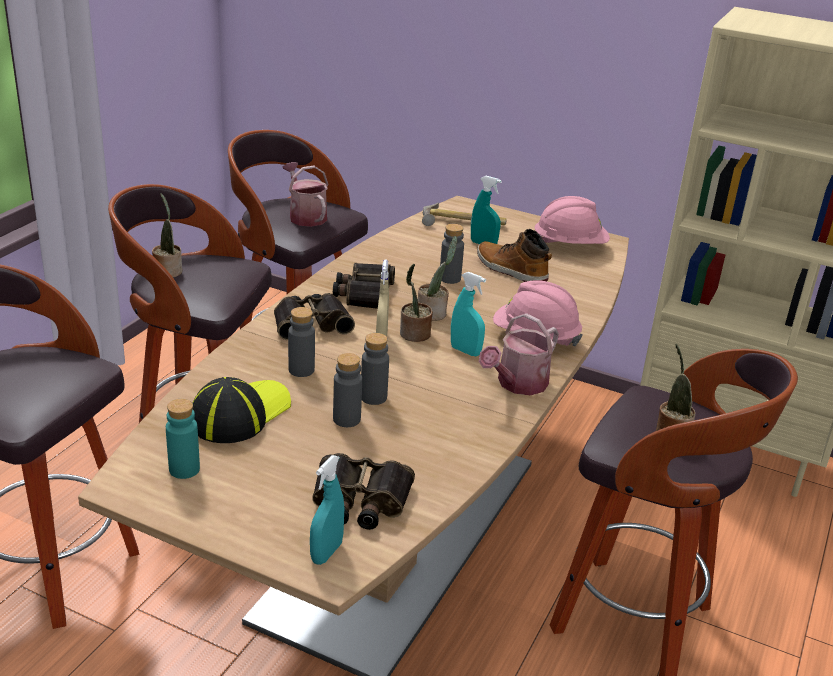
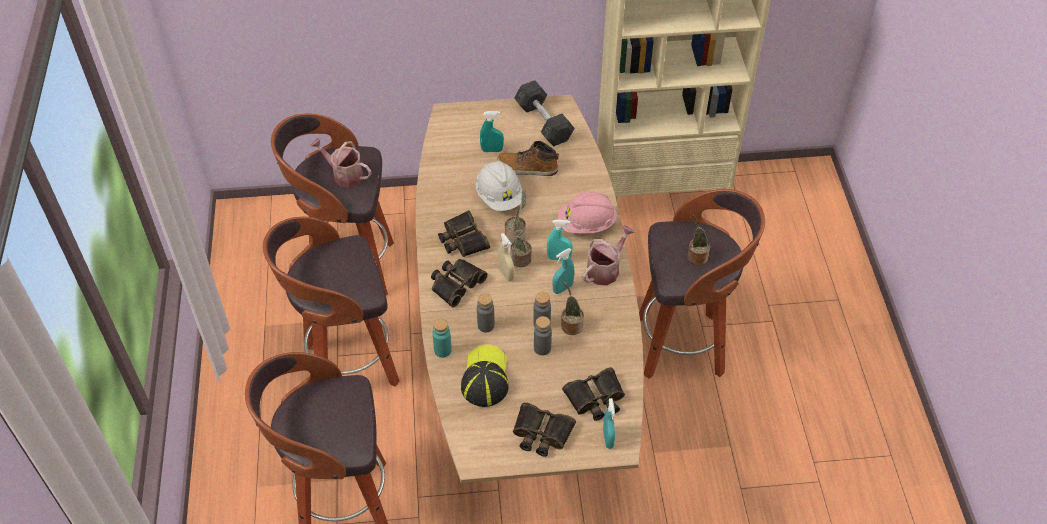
camera: 30 degrees left, 20 degrees up
potted plant [152,194,182,278] -> potted plant moved to [561,281,584,335]
turquoise bottle [166,399,200,479] -> turquoise bottle moved to [432,319,452,358]
hammer [422,202,507,226] -> none
grey bottle [440,224,464,284] -> white hard hat [475,161,522,211]
watering can [479,313,559,395] -> watering can turned 150 degrees counterclockwise [583,225,635,285]
pink hard hat [534,196,610,244] -> grey dumbbell [514,80,575,147]
none -> binoculars [513,402,576,457]
none -> turquoise spray bottle [552,248,574,294]

